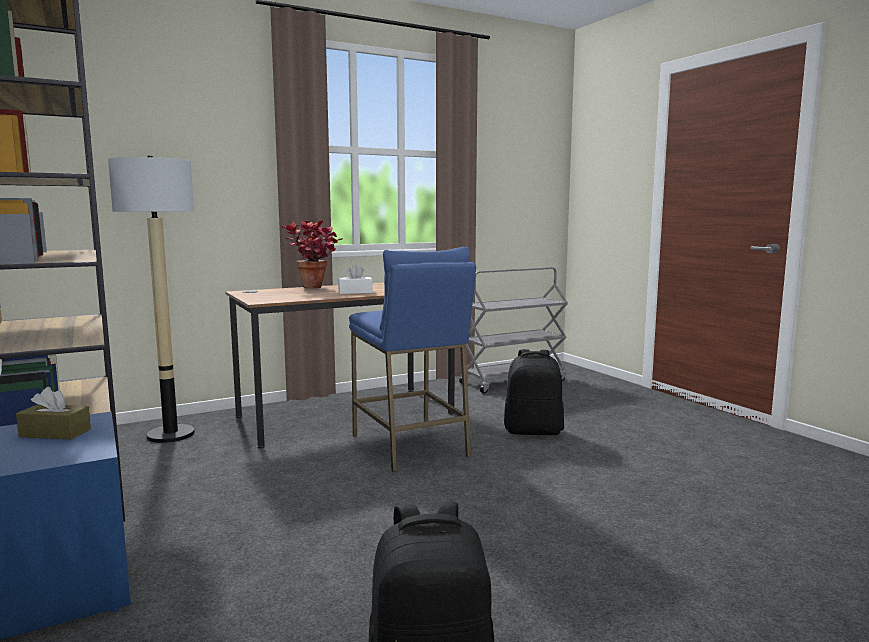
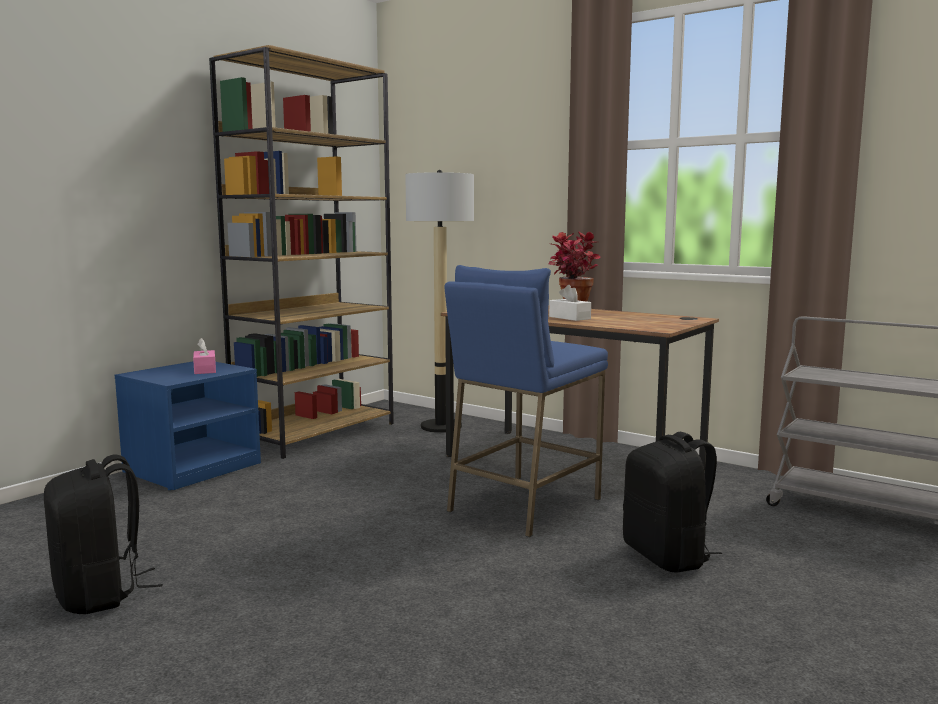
camera: 65 degrees right, 0 degrees up
brown tissue box [16,387,91,439] -> pink tissue box [193,338,216,374]

